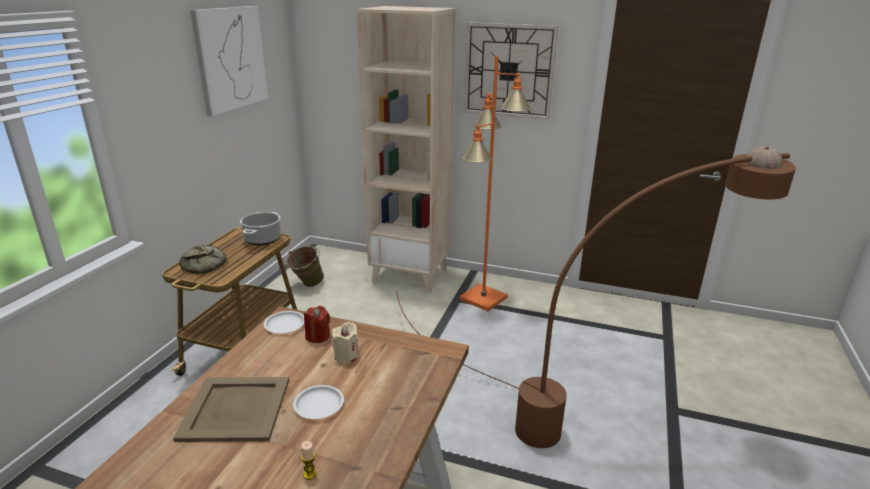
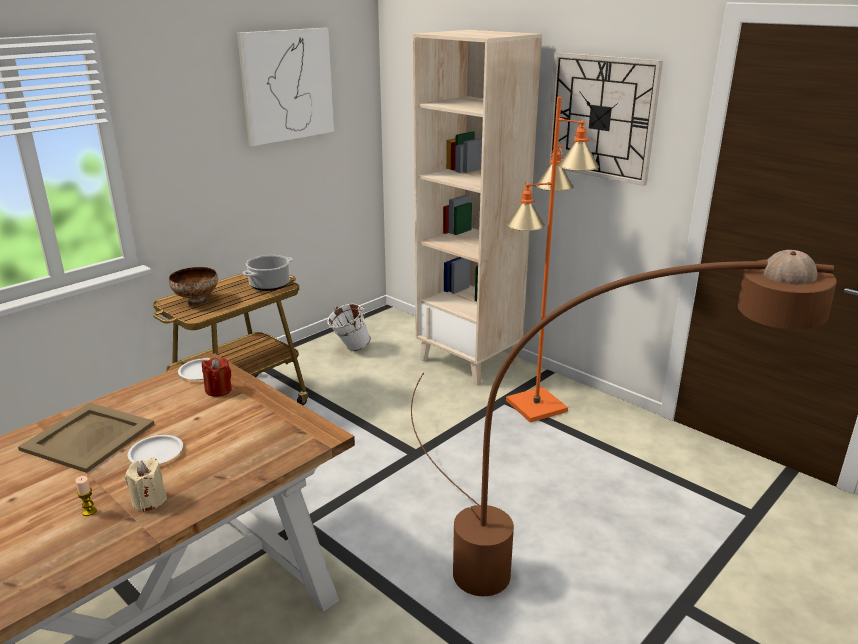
camera: 25 degrees right, 0 degrees up
bread [179,245,227,274] -> bowl [169,267,218,306]
green bucket [286,246,324,287] -> white bucket [327,303,371,351]
beige candle [332,322,359,363] -> beige candle moved to [125,457,167,512]

